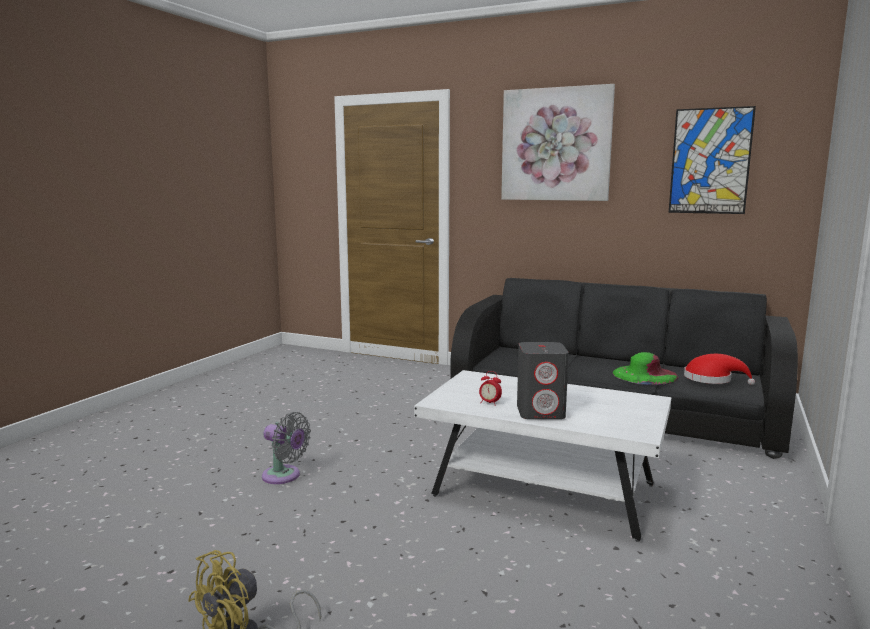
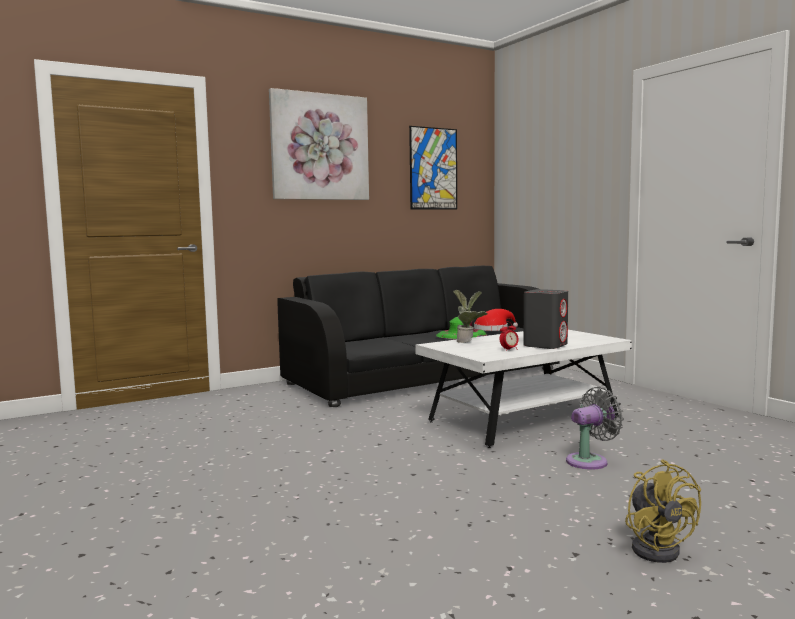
camera: 55 degrees left, 5 degrees down
grey fan [262,412,311,484] -> grey fan moved to [566,387,624,470]
none -> potted plant [453,290,487,343]

